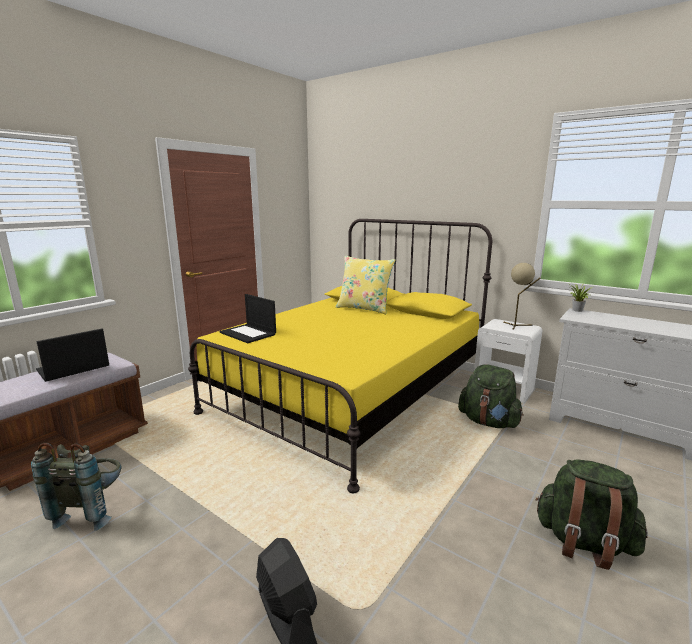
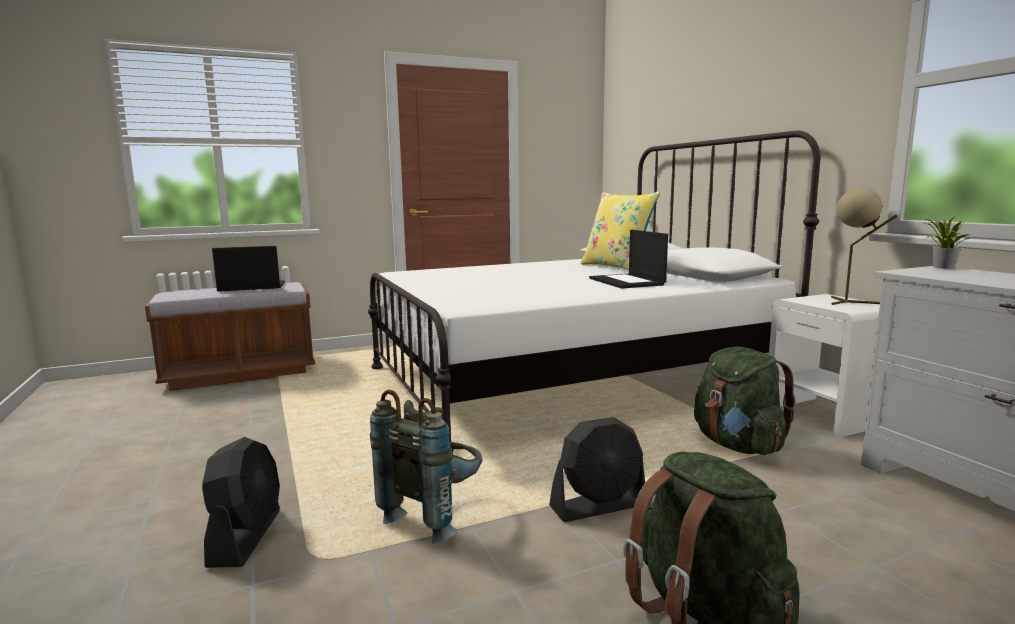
camera: 30 degrees right, 5 degrees down
grey backpack [31,443,122,531] -> grey backpack moved to [370,390,483,544]
yellow bed [188,219,492,493] -> white bed [368,131,820,455]
laptop [220,294,276,343] -> laptop moved to [589,230,668,289]
none -> black fan [549,417,645,522]

